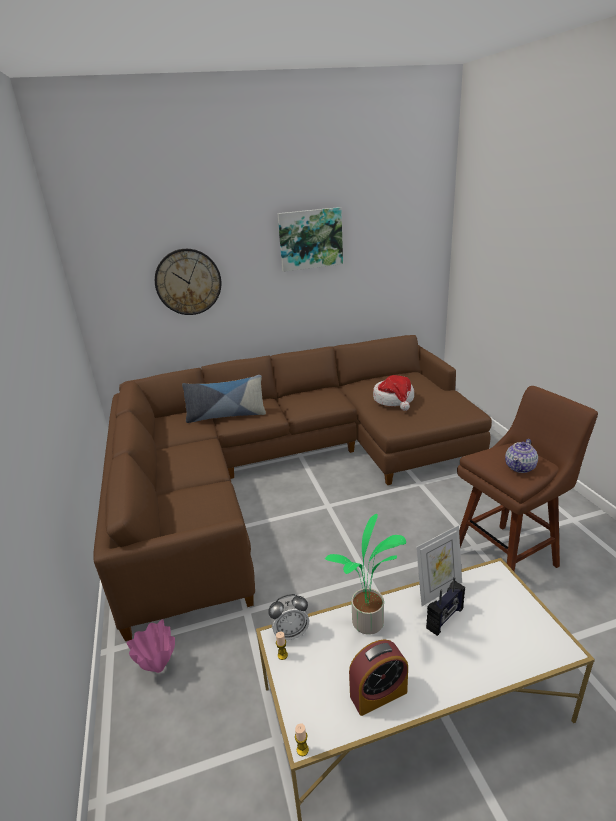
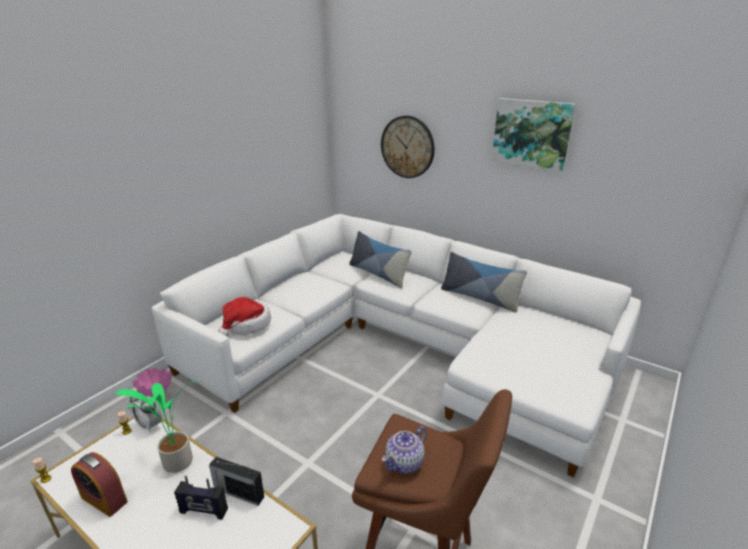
camera: 50 degrees right, 0 degrees up
brown sofa [93,335,492,641] -> white sofa [151,214,641,478]
hat [373,375,414,411] -> hat moved to [218,297,271,337]
picture frame [416,525,462,606] -> radio [209,457,264,506]
teapot [505,439,538,473] -> teapot turned 45 degrees counterclockwise [382,426,427,473]
none -> pillow [441,252,527,313]

